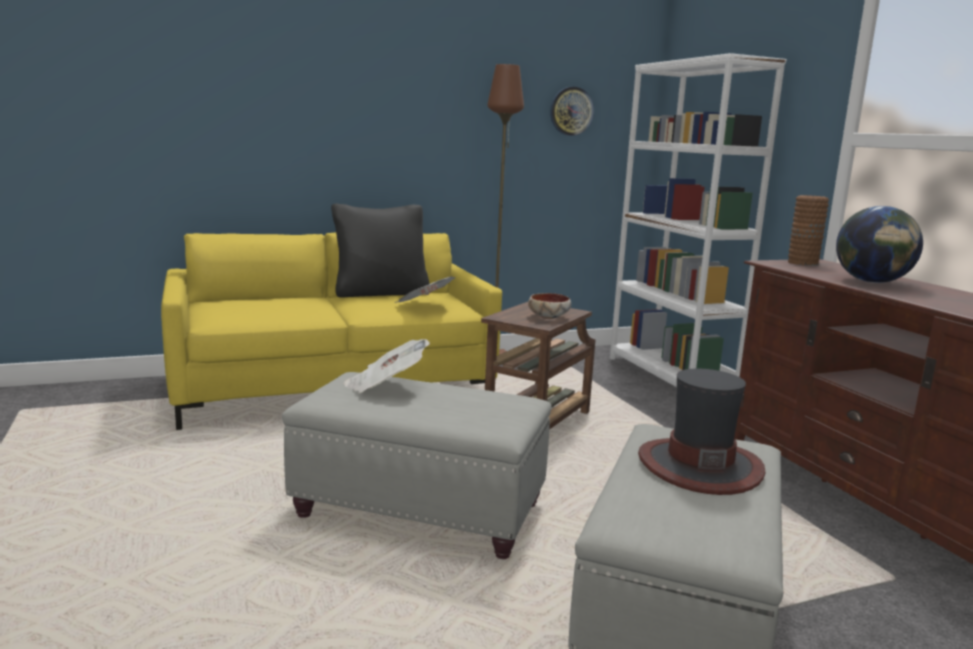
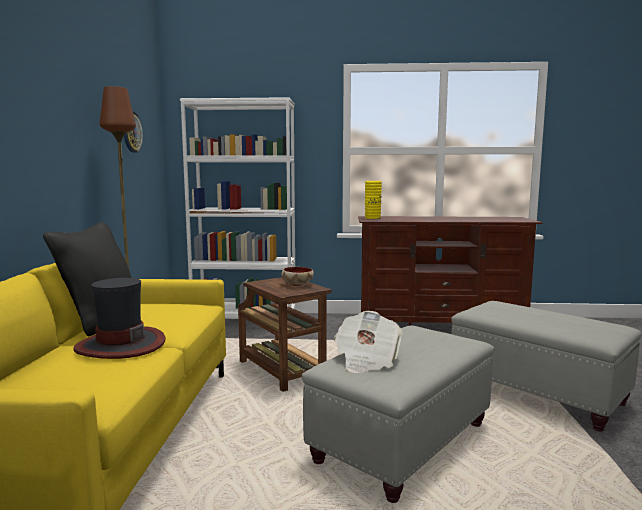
camera: 65 degrees left, 5 degrees down
newspaper [395,276,455,303] -> none
hat [638,369,766,495] -> hat moved to [74,278,165,359]
brown vase [788,195,829,266] -> yellow vase [365,181,382,219]
globe [836,206,923,283] -> none

